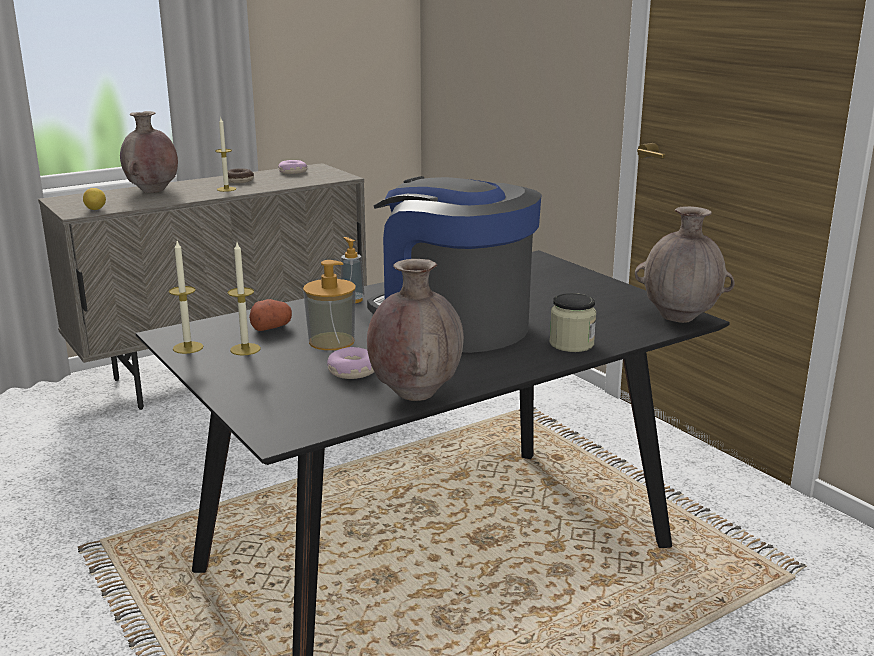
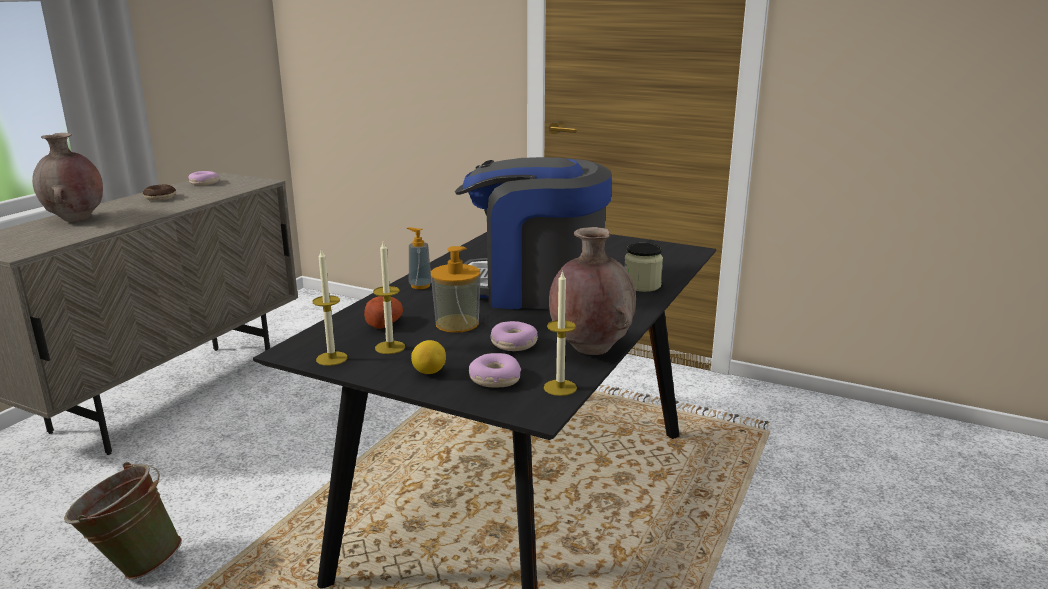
camera: 30 degrees left, 0 degrees up
lemon [83,188,106,210] -> lemon moved to [411,340,446,374]
candle [215,118,236,192] -> candle moved to [544,270,577,396]
brown vase [635,206,735,323] -> none
none -> green bucket [64,462,182,579]
none -> donut [469,353,521,387]

